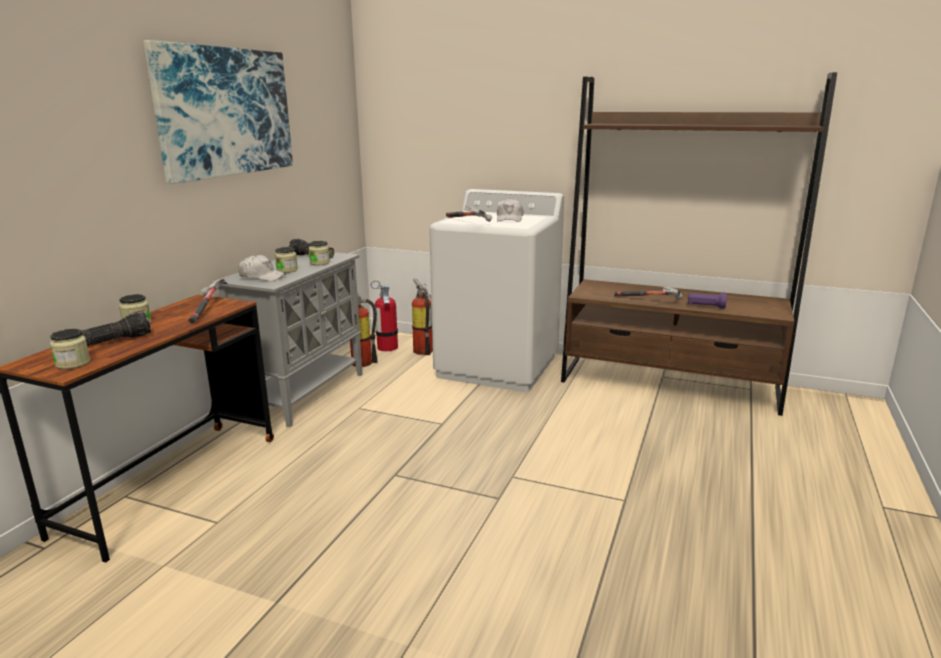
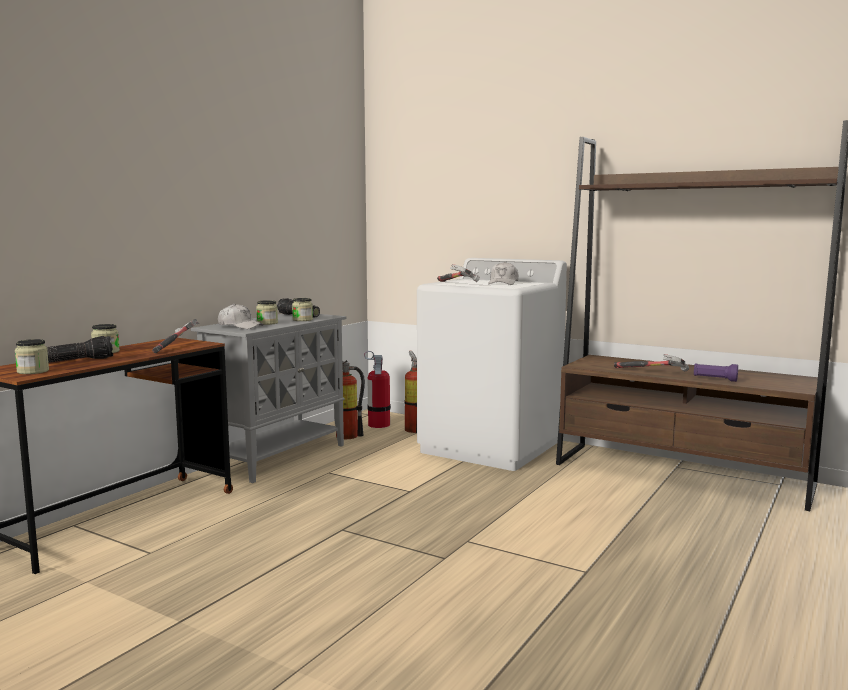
camera: 10 degrees right, 10 degrees down
picture [144,40,293,184] -> none

